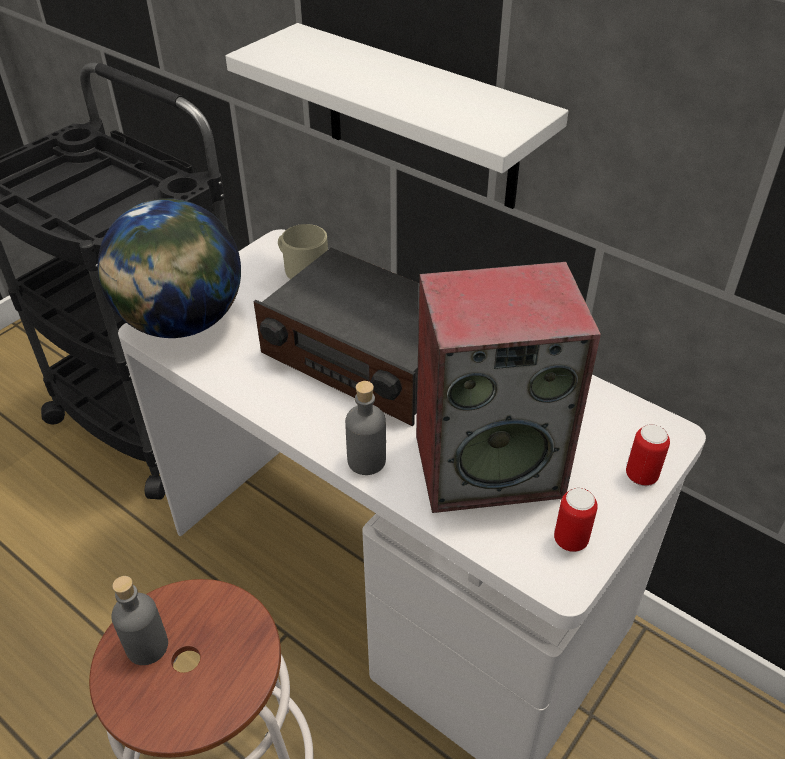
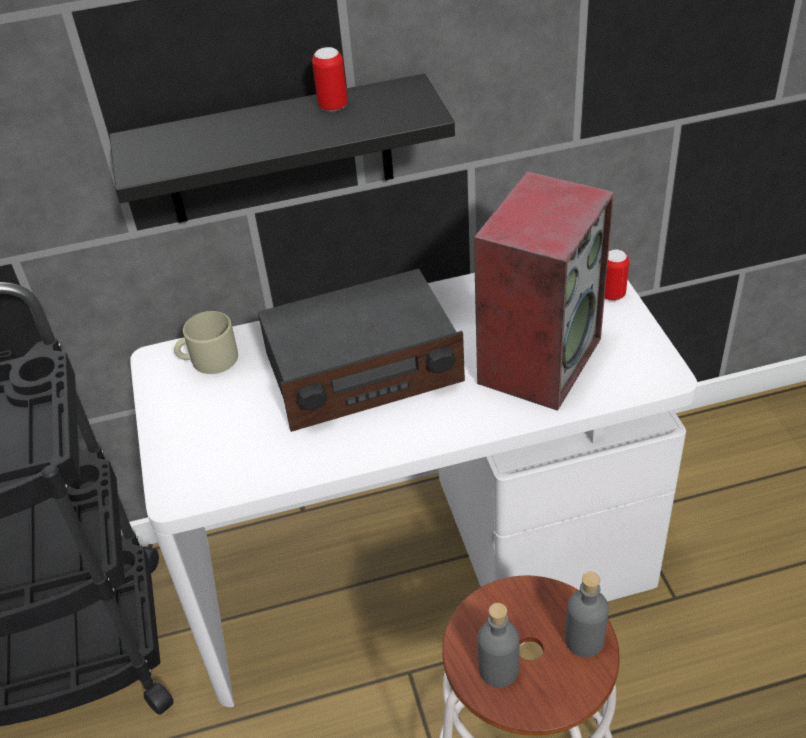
camera: 50 degrees left, 0 degrees up
globe [98,198,241,338] -> none
white shelf [226,23,568,209] -> black shelf [109,74,455,223]
grey bottle [345,381,386,475] -> grey bottle moved to [565,572,609,657]
can [554,488,598,552] -> can moved to [312,47,347,112]

